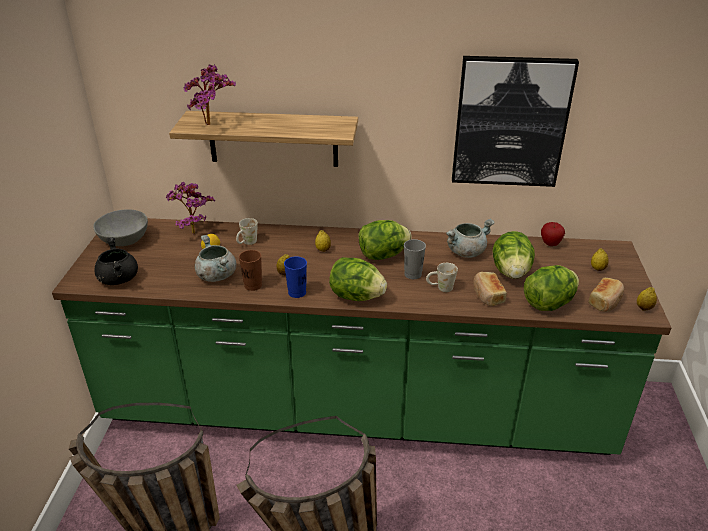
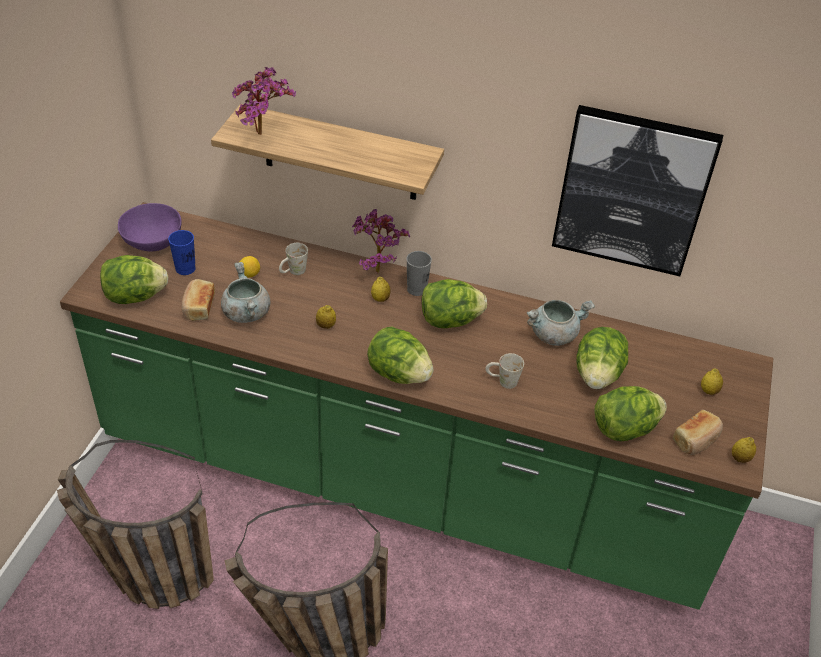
camera: 10 degrees right, 10 degrees up
grey bowl [93,209,148,246] -> purple bowl [118,203,182,251]
black cooking pot [94,237,138,285] -> lettuce [100,255,168,304]
potted plant [166,182,215,234] -> potted plant moved to [352,209,411,274]
brown cup [239,250,262,291] -> none
blue cup [284,257,307,298] -> blue cup moved to [168,230,196,275]
grey cup [404,239,426,279] -> grey cup moved to [406,251,432,296]
bread [473,272,507,306] -> bread moved to [182,279,215,321]
apple [541,222,565,246] -> none

